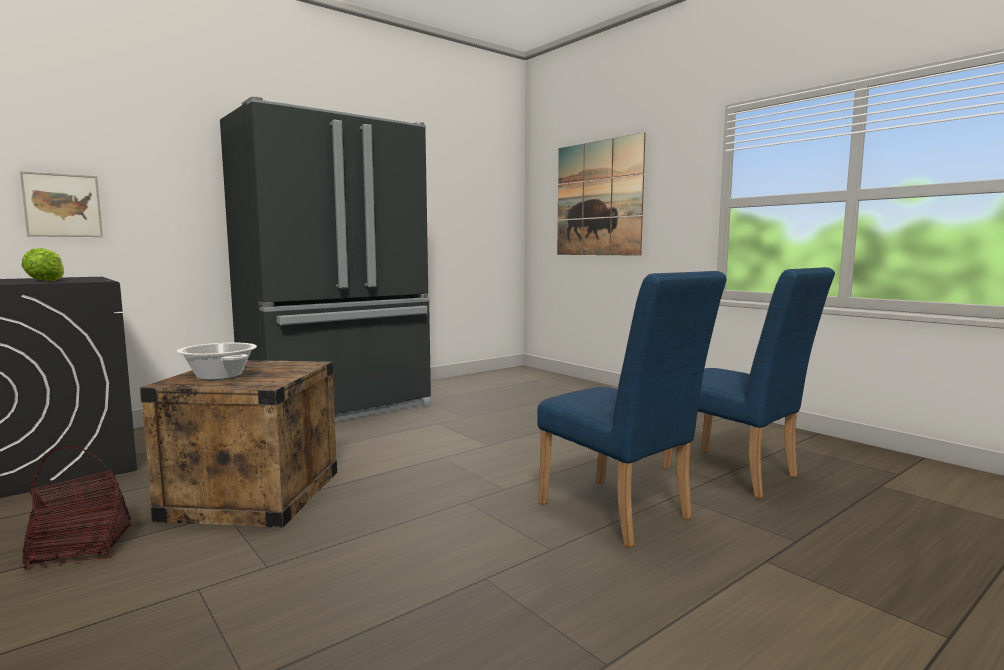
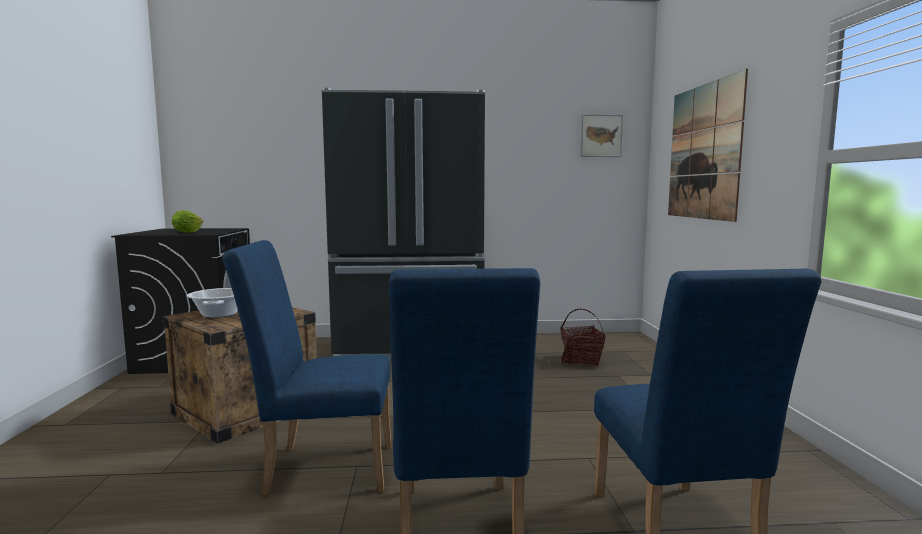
camera: 35 degrees right, 0 degrees up
picture [20,171,103,237] -> picture moved to [580,114,623,157]
basket [22,446,131,570] -> basket moved to [560,309,606,368]
none -> blue chair [222,240,391,496]

